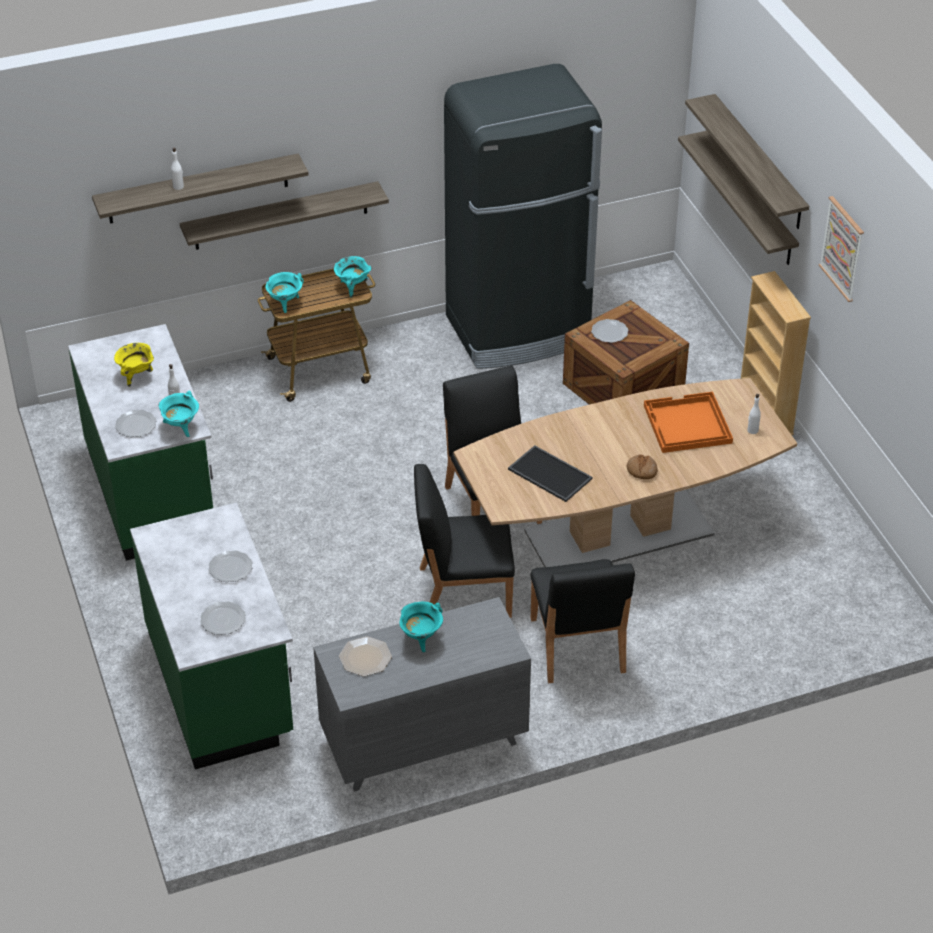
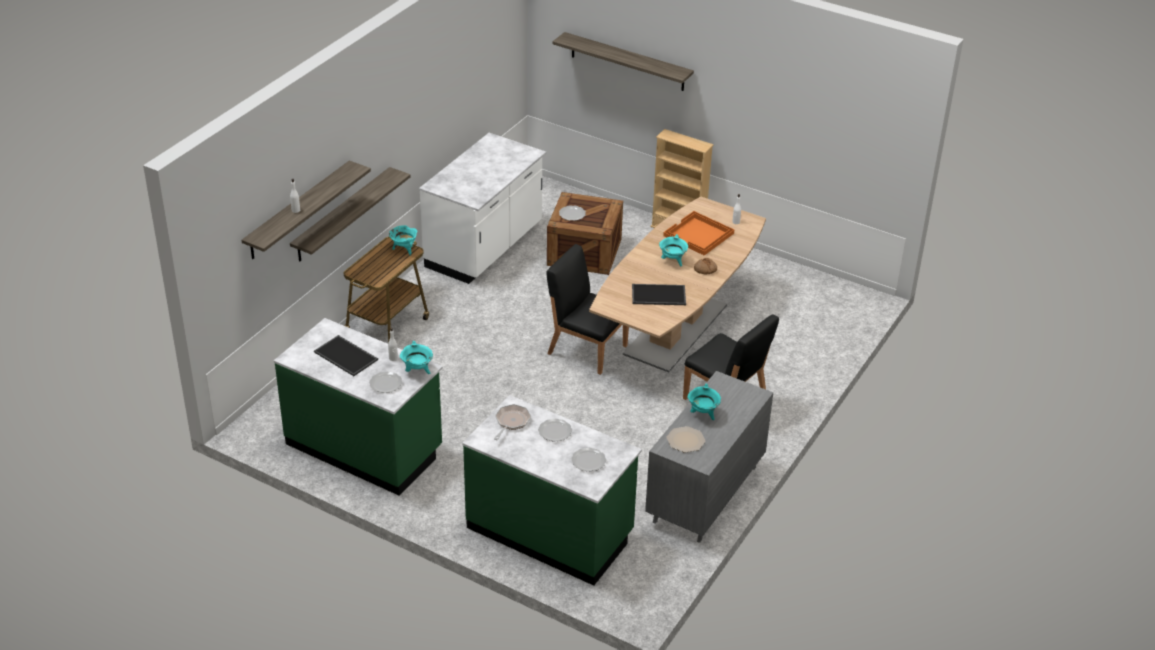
camera: 40 degrees left, 5 degrees down
yellow cooking pot [114,343,154,387] -> tray [314,335,378,376]
turquoise cooking pot [265,272,304,313] -> turquoise cooking pot moved to [659,234,688,266]
black chair [414,464,515,618] -> none
black fridge [444,64,602,369] -> white counter [419,133,546,284]
shelf [678,131,799,265] -> none
picture [819,196,864,302] -> none
none -> frying pan [494,404,531,440]

